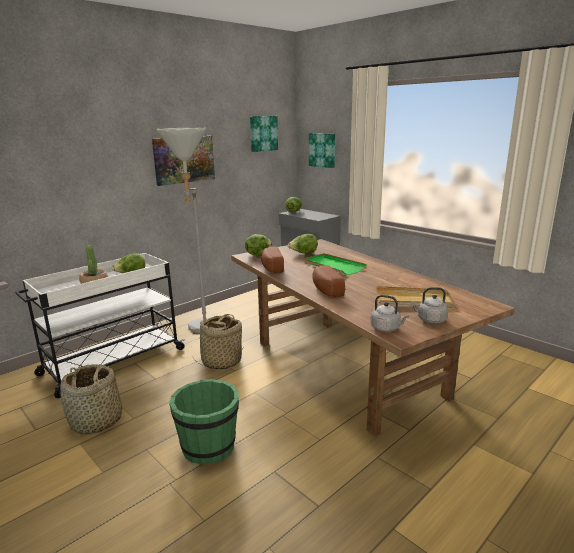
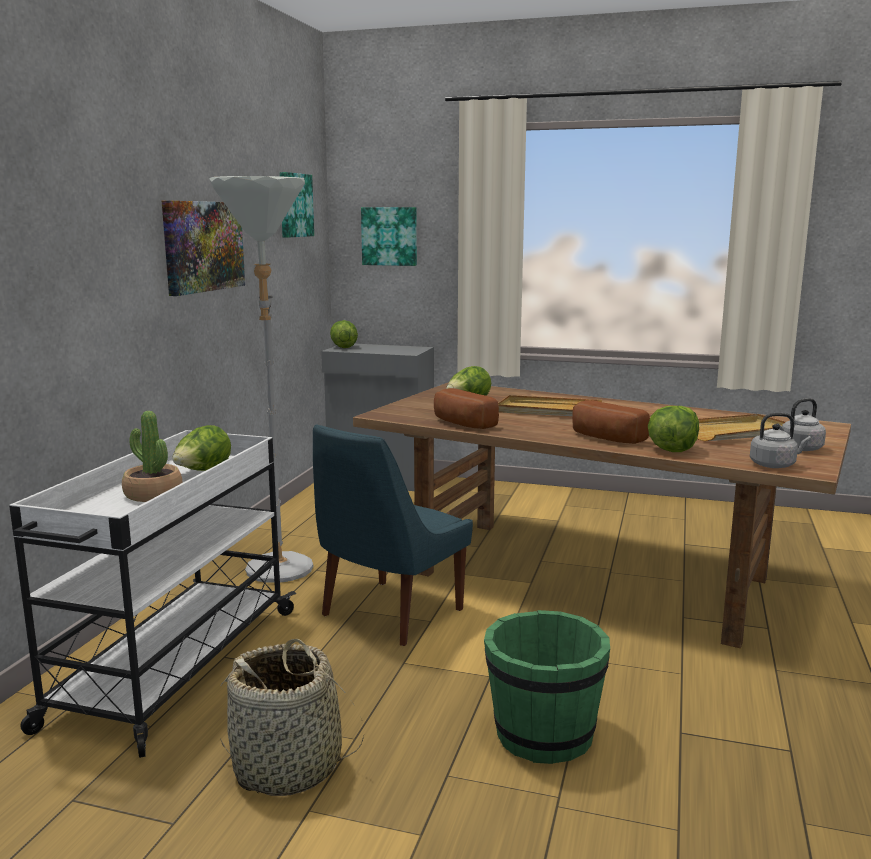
camera: 30 degrees left, 5 degrees down
basket [194,314,244,369] -> blue chair [313,424,473,646]
lettuce [245,234,272,256] -> lettuce moved to [648,406,699,452]
green tray [304,253,367,275] -> beige tray [498,395,602,416]

